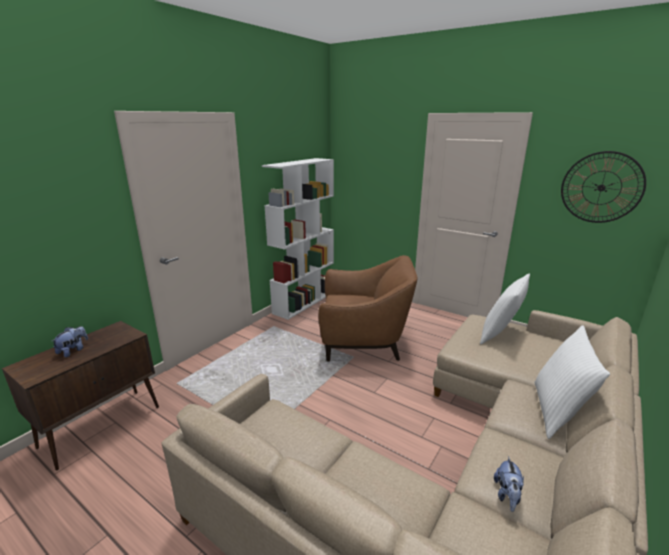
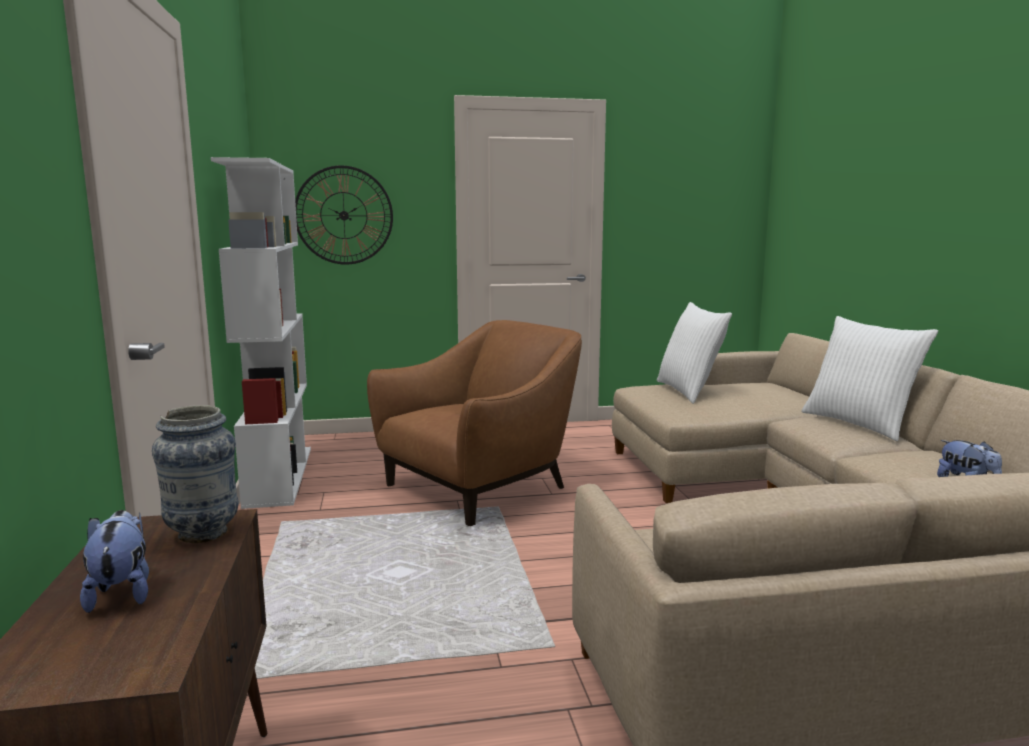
camera: 45 degrees left, 10 degrees down
wall clock [561,151,646,223] -> wall clock moved to [295,165,393,265]
none -> vase [152,405,238,543]

